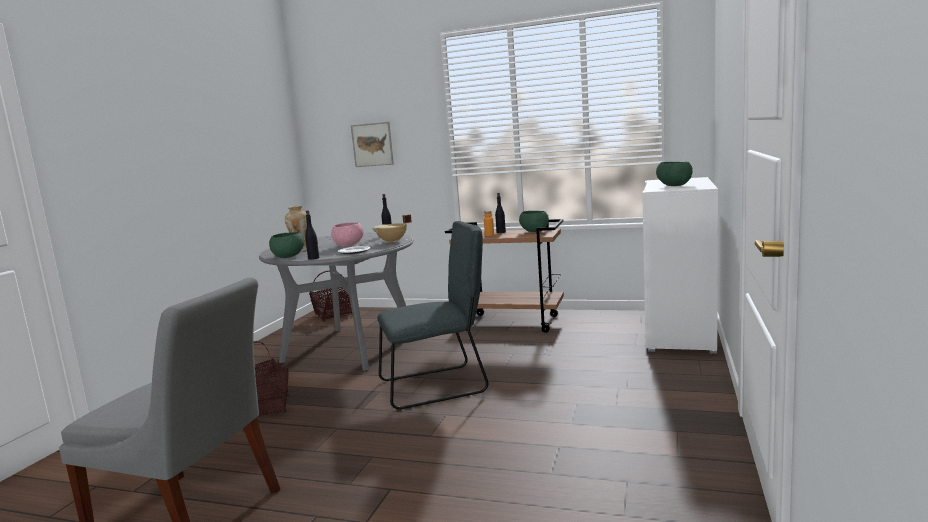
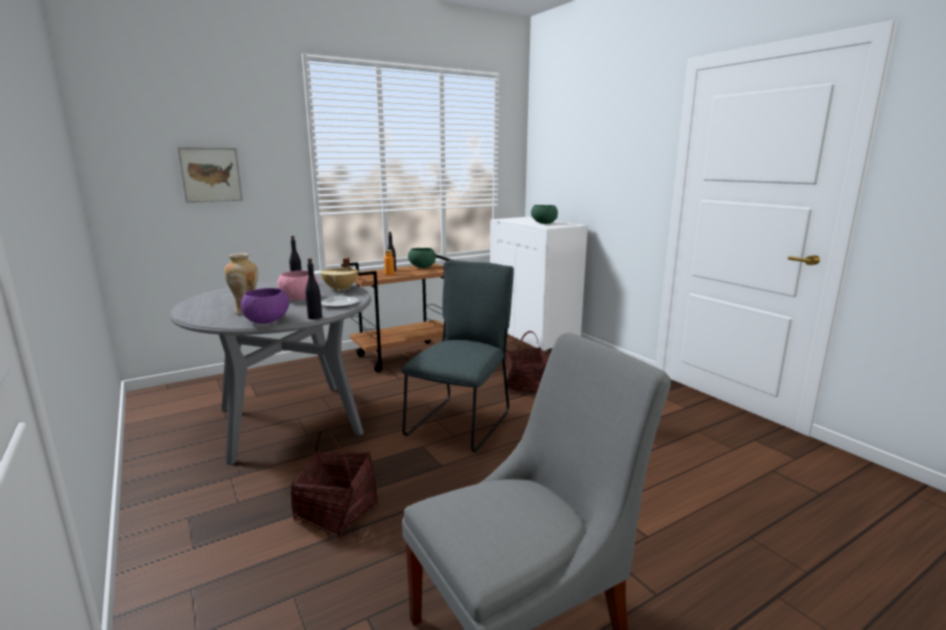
camera: 50 degrees left, 5 degrees up
green bowl [269,232,304,258] -> purple bowl [241,288,289,324]
basket [309,271,353,321] -> basket moved to [506,331,549,393]

